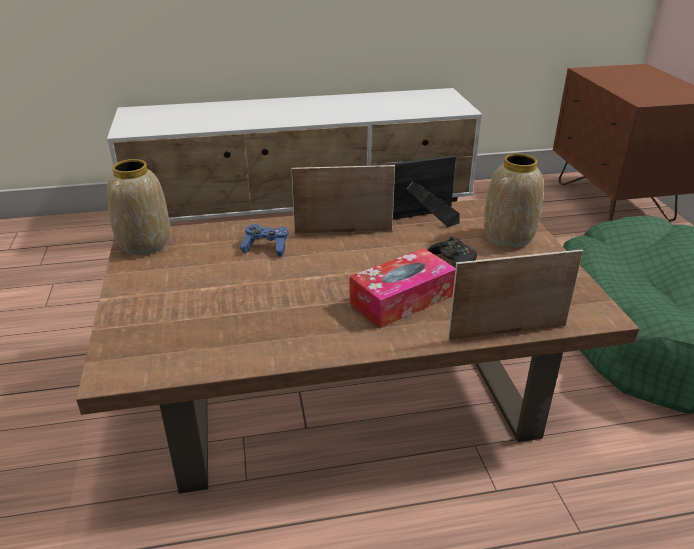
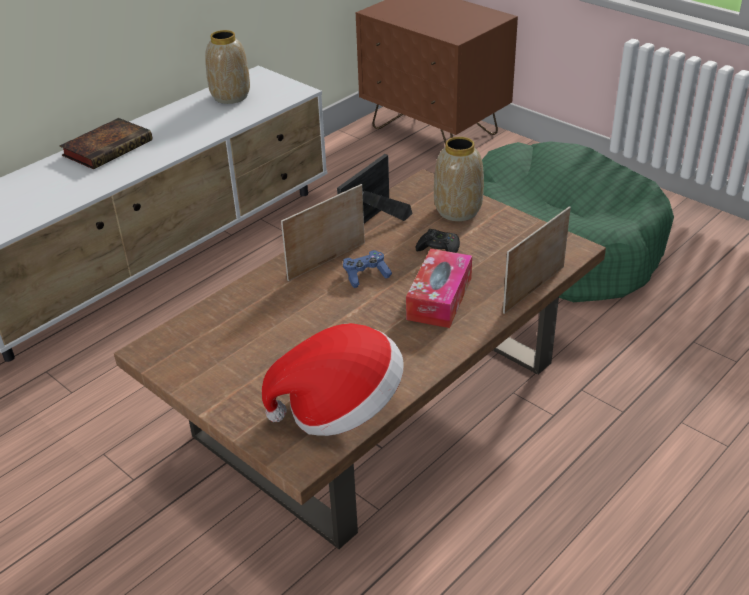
camera: 35 degrees left, 5 degrees up
vase [107,159,170,255] -> vase moved to [205,30,250,104]
blue game controller [240,224,289,256] -> blue game controller moved to [343,250,392,288]
none -> book [59,118,152,169]
none -> hat [262,323,404,436]

